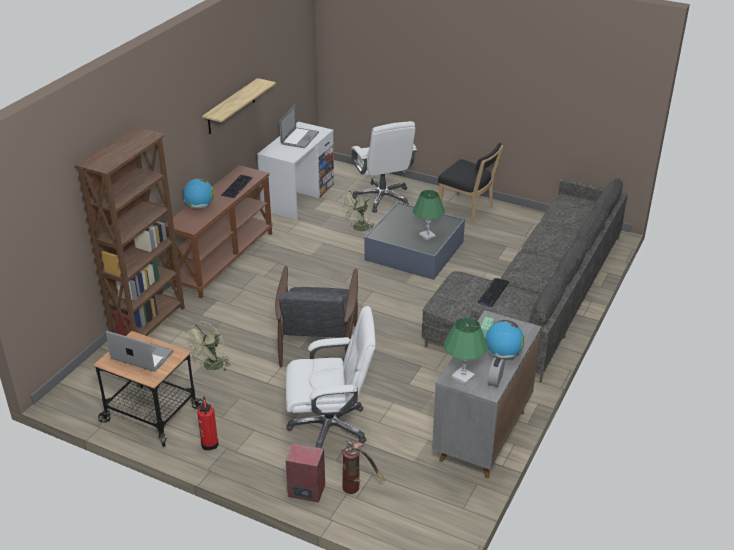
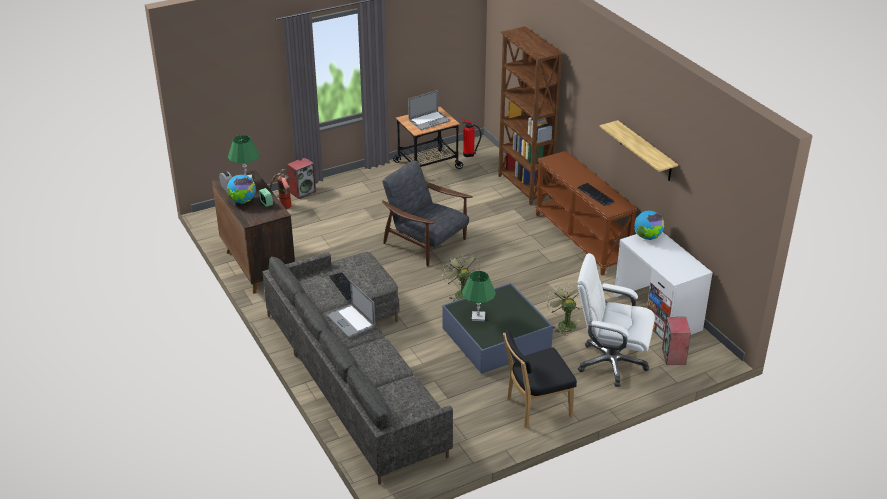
camera: 125 degrees right, 0 degrees up
globe [183,178,214,209] -> globe moved to [635,211,664,240]
green fan [185,322,230,372] -> green fan moved to [442,253,480,301]
fire extinguisher [197,397,219,451] -> fire extinguisher moved to [462,118,481,157]
laptop [279,105,319,148] -> laptop moved to [326,281,375,338]
white office chair [286,306,376,448] -> none
grey cabinet [432,310,542,478] -> brown cabinet [212,170,295,294]
none -> speaker [662,317,691,365]

